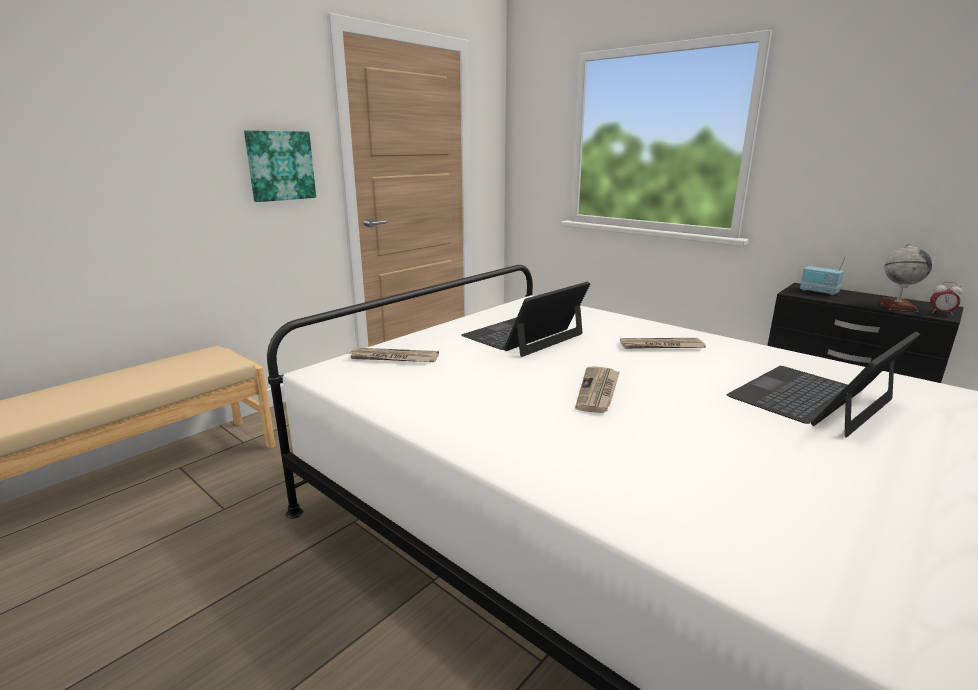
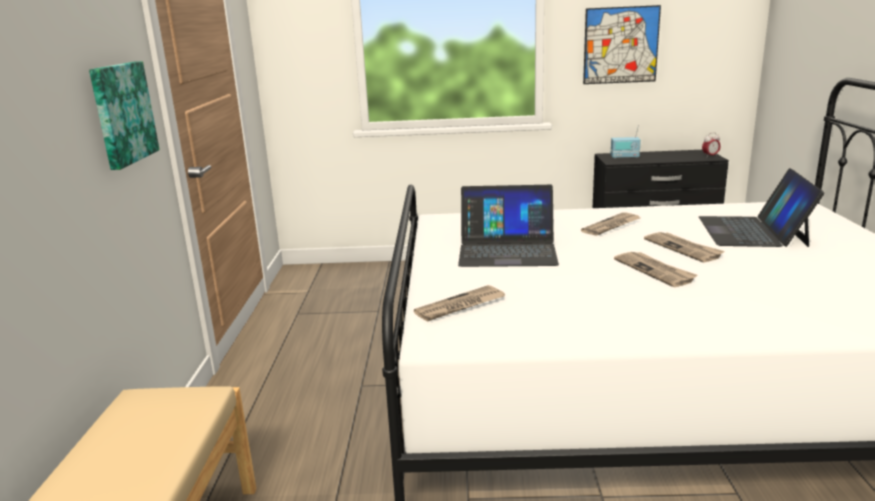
camera: 40 degrees left, 0 degrees up
laptop [461,282,590,357] -> laptop turned 90 degrees counterclockwise [458,185,559,267]
globe [878,243,932,312] -> none
none -> picture [583,5,661,84]
none -> newspaper [644,232,725,263]

